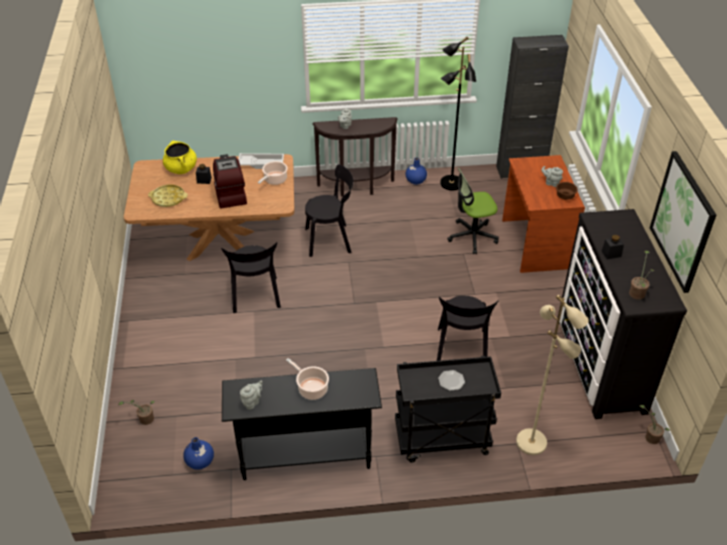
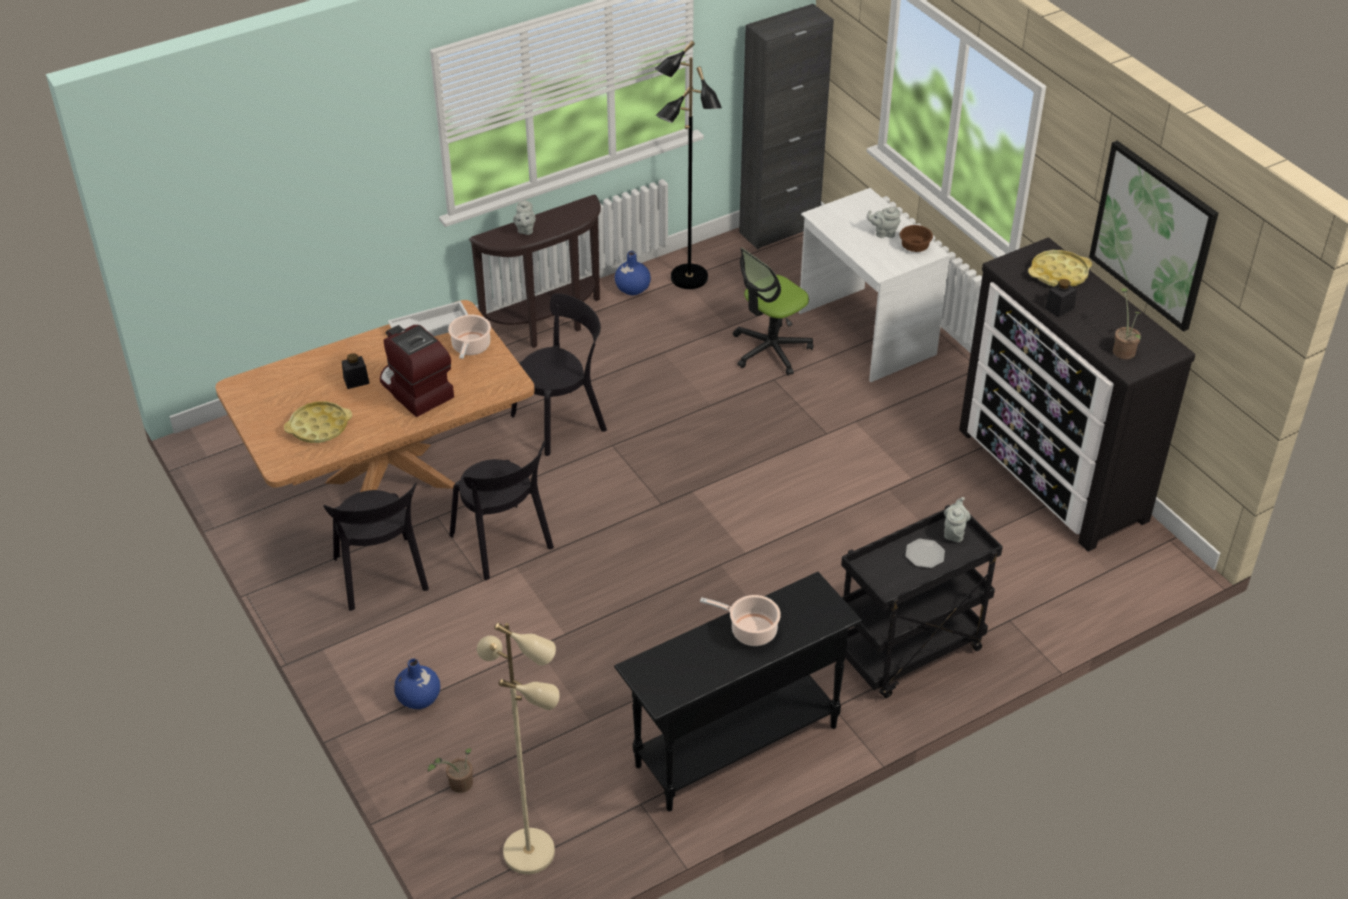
camera: 25 degrees left, 0 degrees up
yellow cooking pot [163,141,197,174] -> none
blue vase [183,437,214,470] -> blue vase moved to [394,659,440,709]
grey teapot [240,381,263,410] -> grey teapot moved to [944,497,971,542]
black chair [437,296,499,361] -> black chair moved to [323,482,429,611]
brown desk [502,155,585,273] -> white desk [799,188,950,382]
beige floor lamp [516,295,589,455] -> beige floor lamp moved to [477,623,560,874]
potted plant [640,405,670,444] -> none
none -> yellow tray [1028,250,1092,287]

